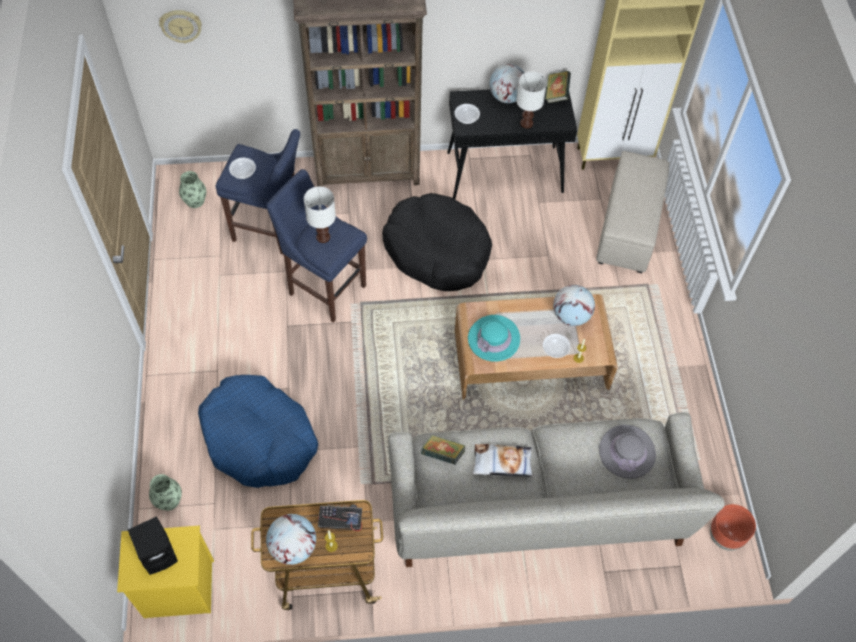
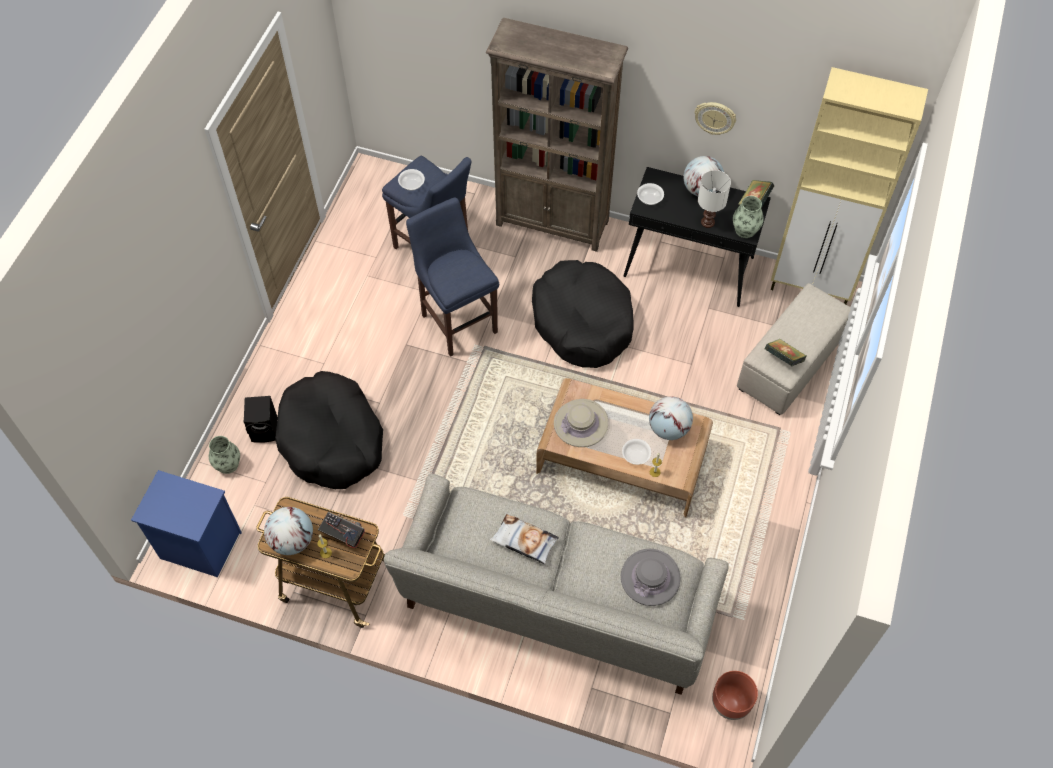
camera: 25 degrees right, 0 degrees up
yellow nightstand [117,526,214,618] -> blue nightstand [131,470,242,578]
black speaker [128,516,178,575] -> black speaker moved to [244,396,277,443]
wall clock [159,10,202,44] -> wall clock moved to [694,102,736,135]
vase [179,171,206,208] -> vase moved to [733,196,764,238]
blue dog bed [198,375,318,488] -> black dog bed [275,371,383,489]
white table lamp [304,186,336,243] -> none
book [421,435,466,465] -> book moved to [765,339,806,367]
turquoise hat [468,315,520,361] -> beige hat [554,399,608,447]

